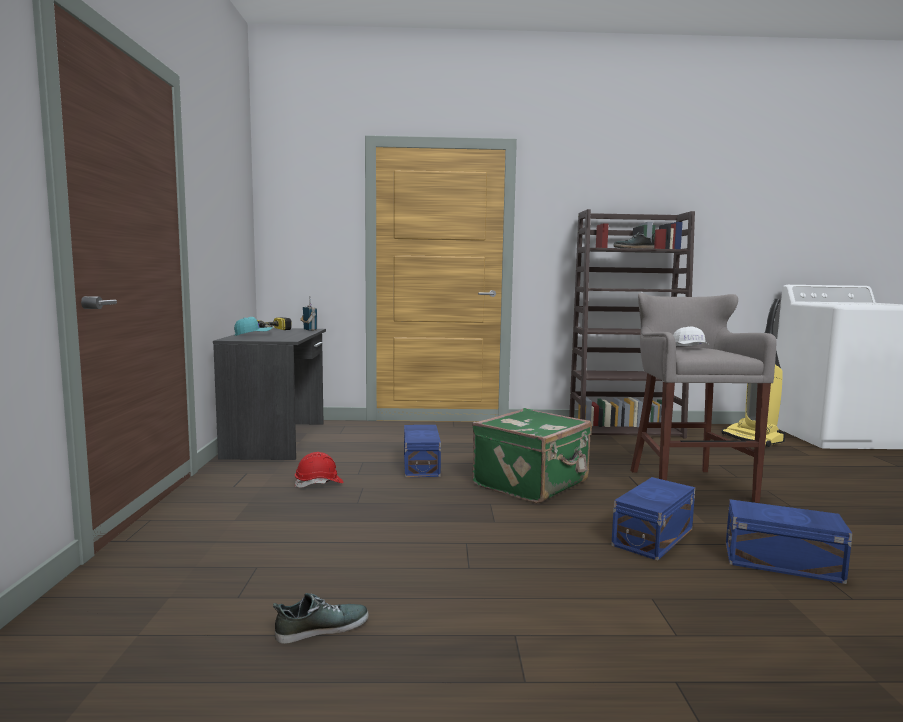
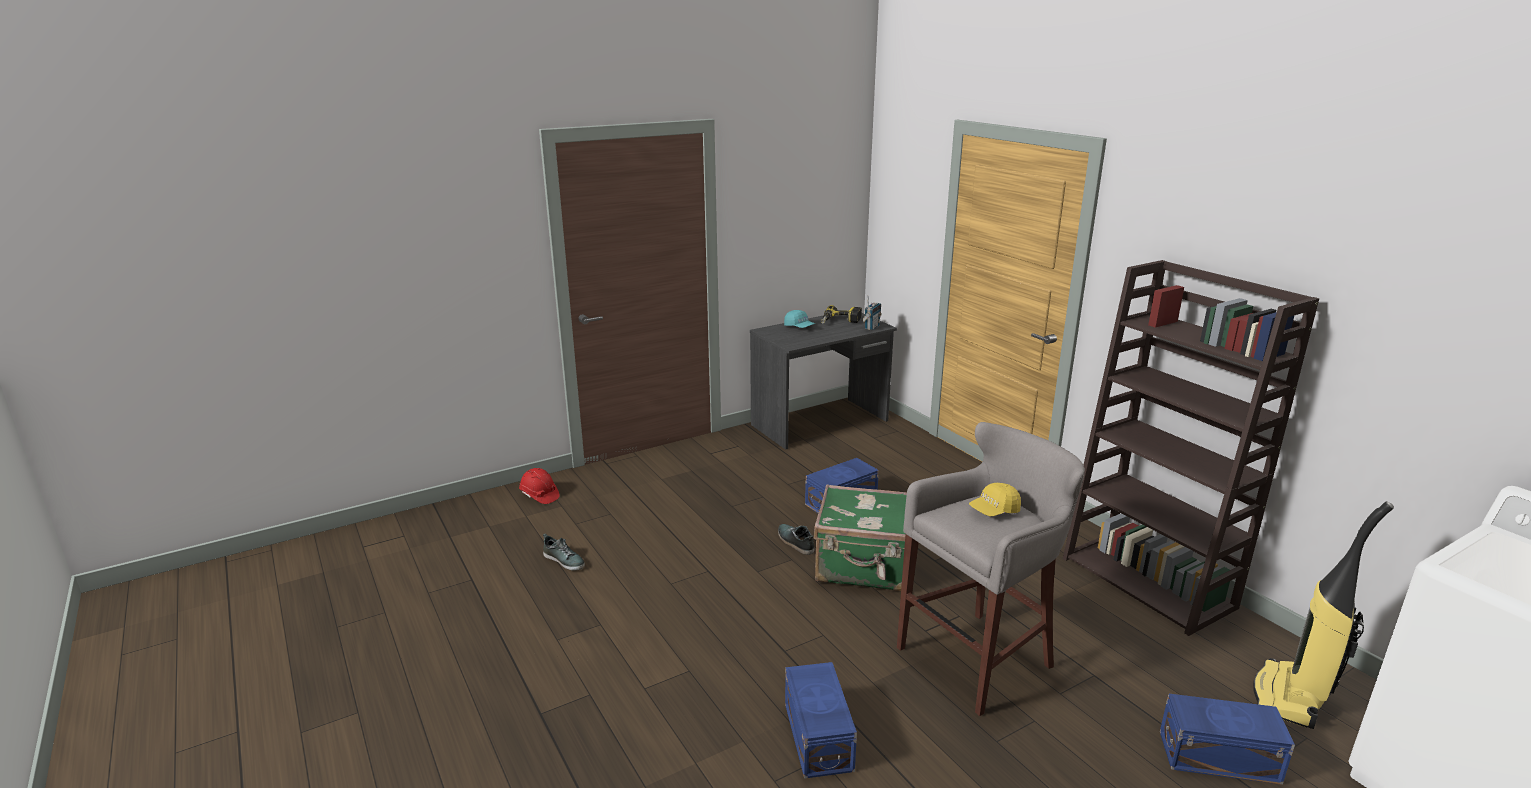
camera: 60 degrees right, 15 degrees up
red hard hat [295,452,344,488] -> red hard hat moved to [519,468,560,504]
blue storage box [611,477,695,561] -> blue storage box moved to [1160,694,1295,785]
shoe [613,232,655,249] -> shoe moved to [778,524,814,555]
white cap [673,326,709,346] -> yellow cap [969,483,1021,516]

